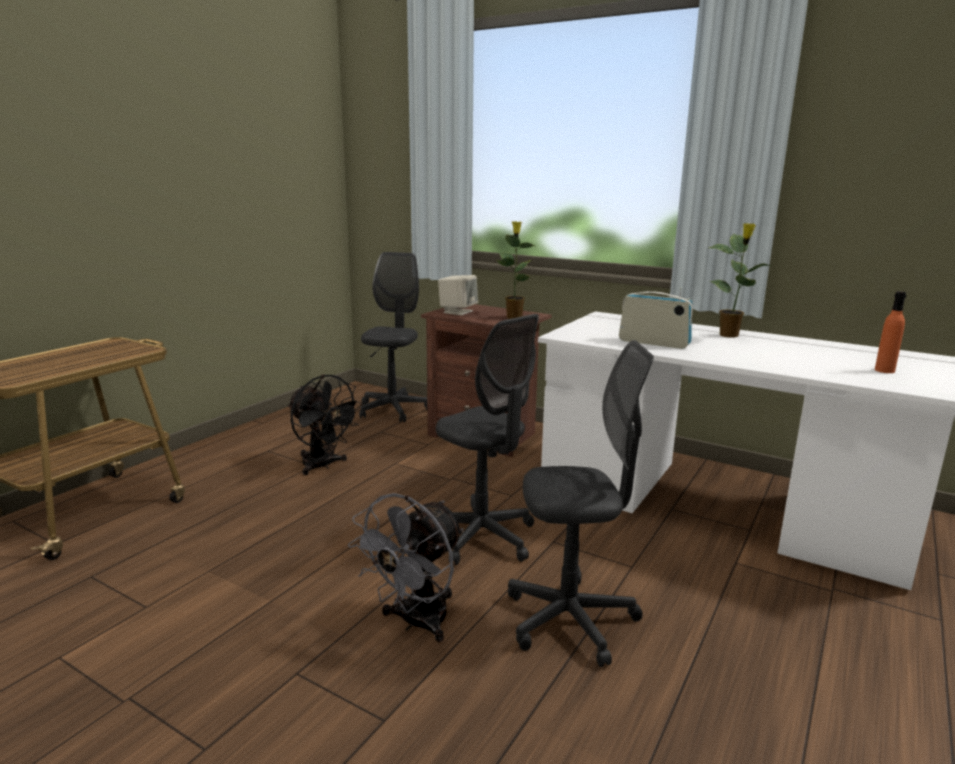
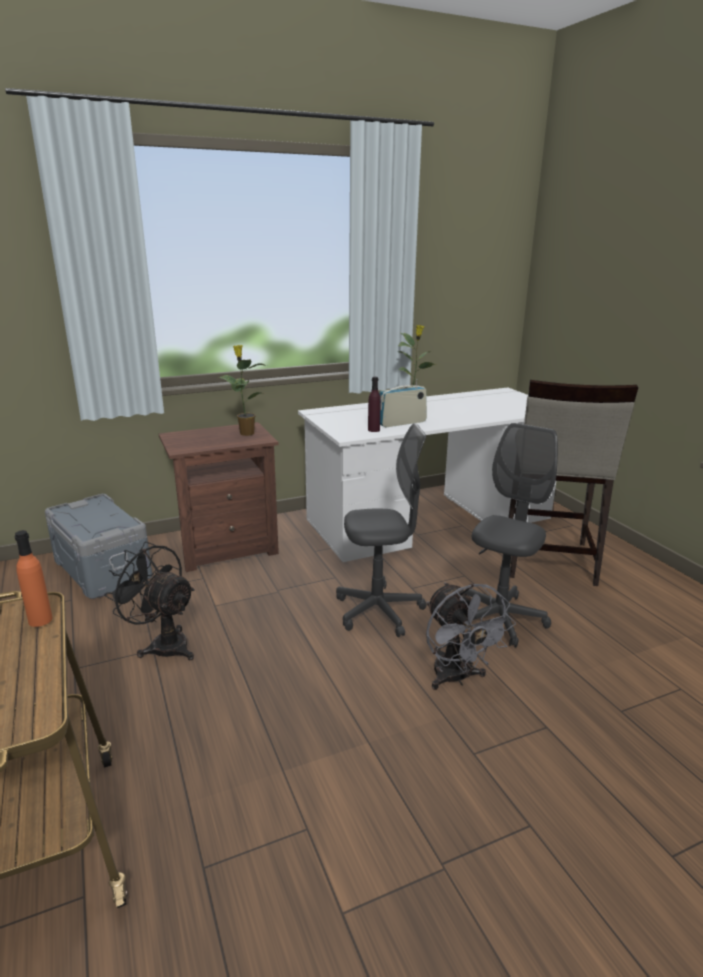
camera: 55 degrees left, 5 degrees up
black fan [287,375,363,475] -> black fan turned 135 degrees counterclockwise [104,541,195,660]
grey office chair [359,252,427,422] -> grey storage box [45,494,152,599]
beige speaker [438,275,478,315] -> none
orange bottle [875,291,906,373] -> orange bottle moved to [15,530,53,627]
none -> purple bottle [368,377,381,432]
none -> beige stool [508,380,638,586]

